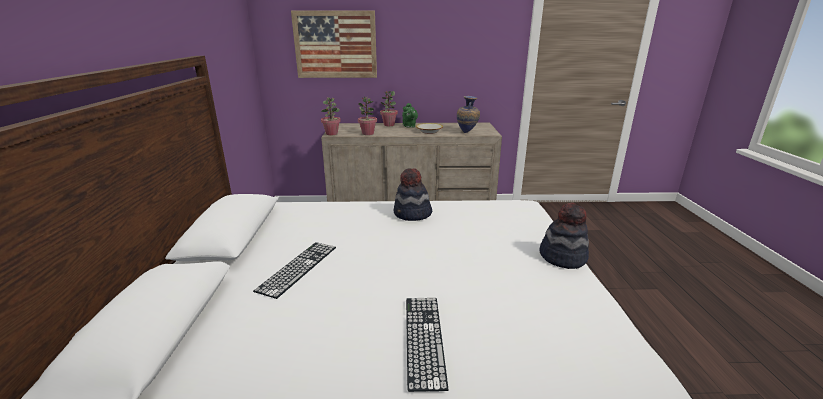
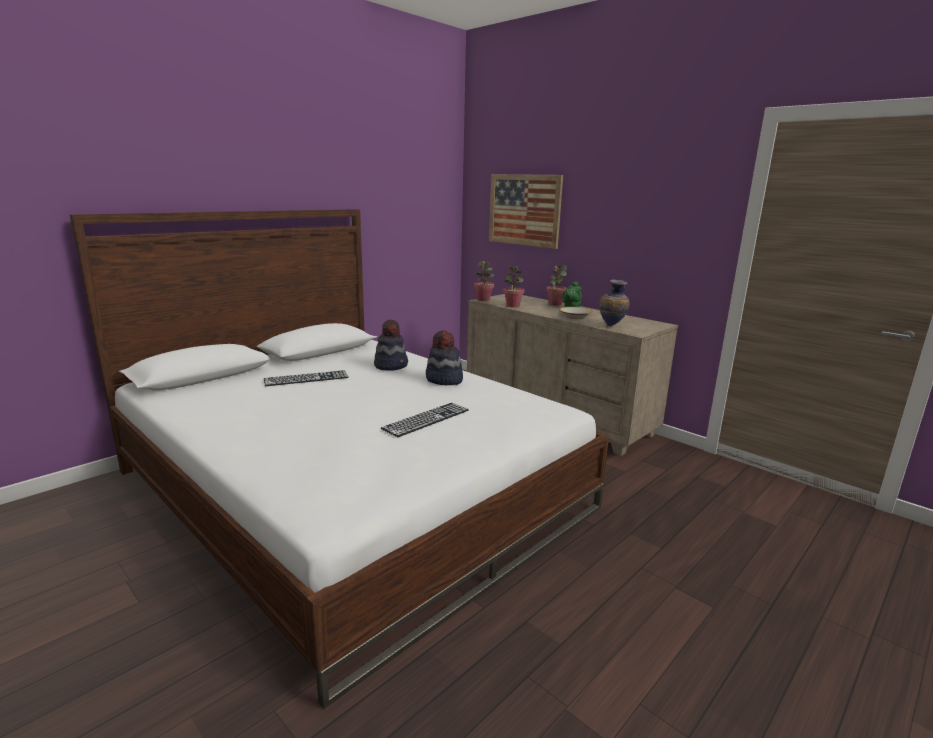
camera: 45 degrees right, 5 degrees down
keyboard [406,297,448,392] -> keyboard moved to [381,403,469,437]
hat [539,203,589,269] -> hat moved to [374,319,408,371]

